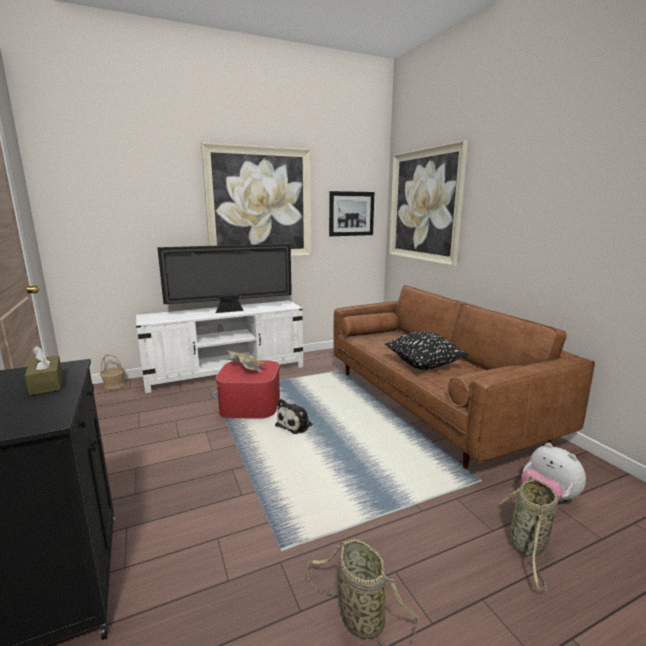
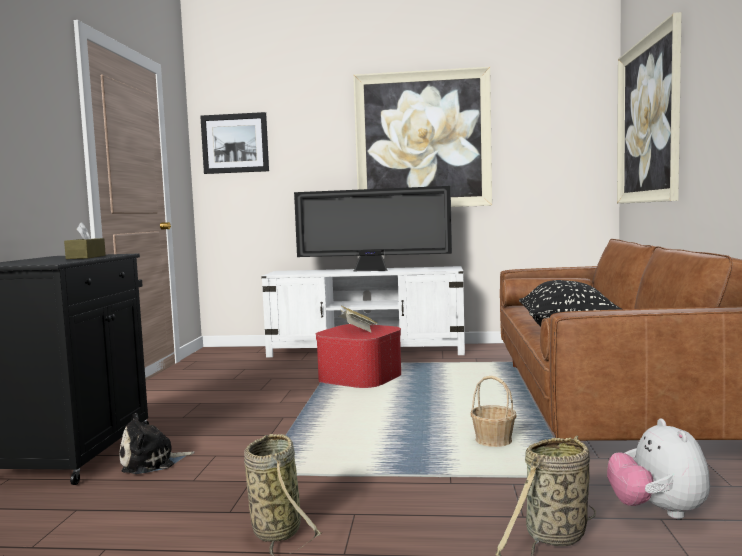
camera: 30 degrees right, 10 degrees down
basket [100,354,125,389] -> basket moved to [470,376,516,447]
plush toy [275,399,313,434] -> plush toy moved to [120,413,195,474]
picture [329,191,374,236] -> picture moved to [200,112,269,174]

